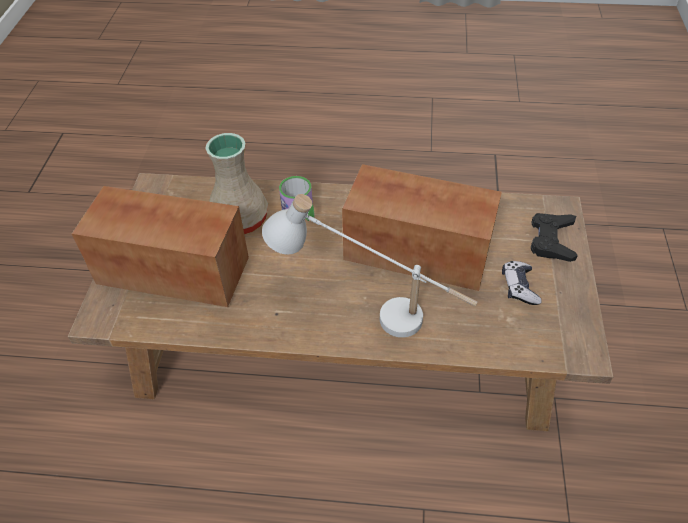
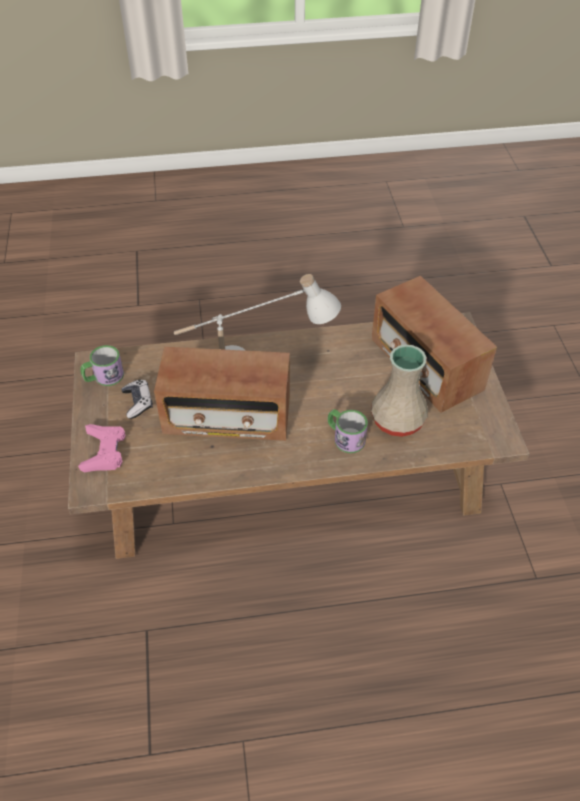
camera: 165 degrees right, 0 degrees up
radio [72,186,249,307] -> radio turned 60 degrees clockwise [372,276,497,413]
black game controller [531,213,578,262] -> pink game controller [78,424,126,472]
none -> mug [81,345,124,386]

